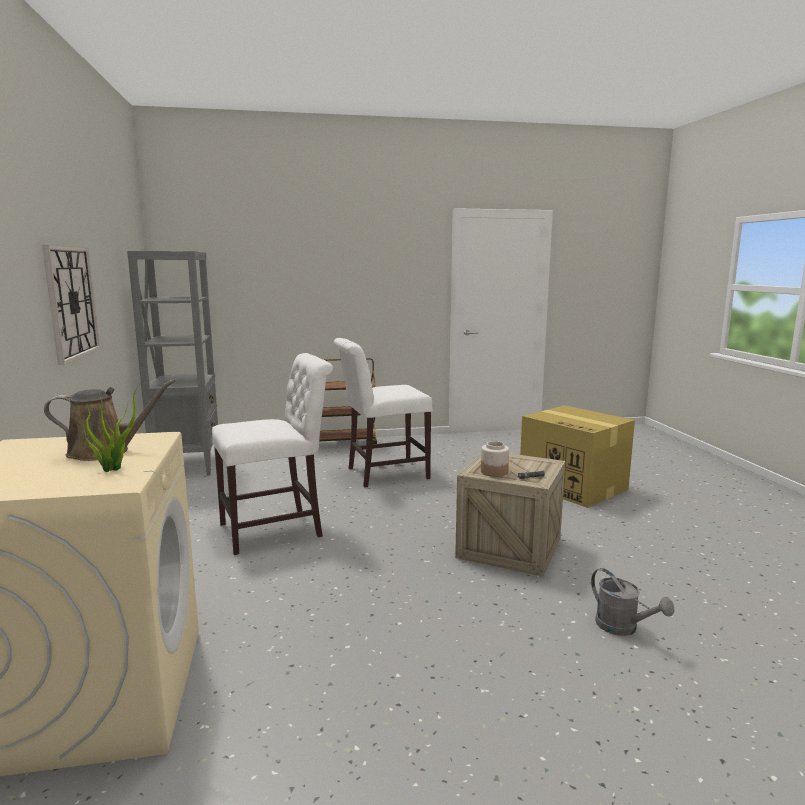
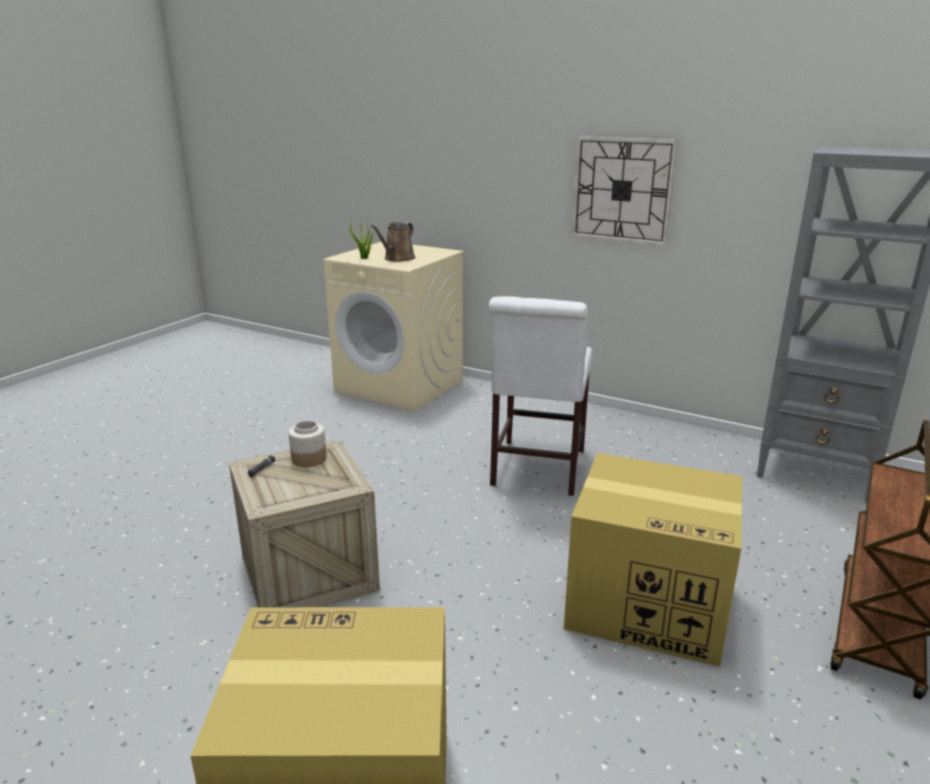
camera: 130 degrees right, 10 degrees up
white chair [334,338,433,487] -> cardboard box [564,453,742,667]
grey watering can [591,568,674,636] -> none

